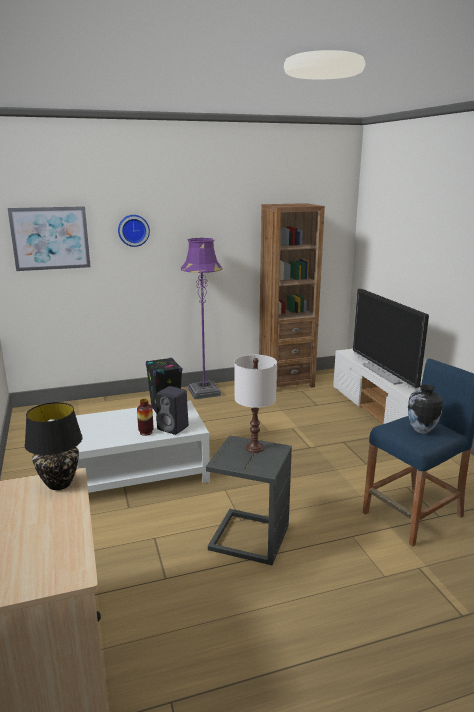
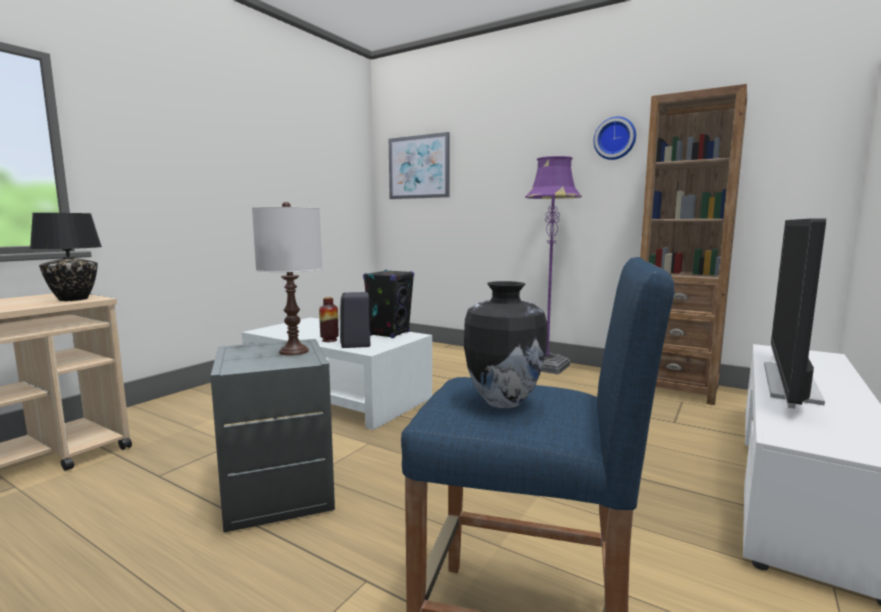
camera: 50 degrees right, 10 degrees down
wall clock [118,215,150,247] -> wall clock moved to [593,117,636,160]

